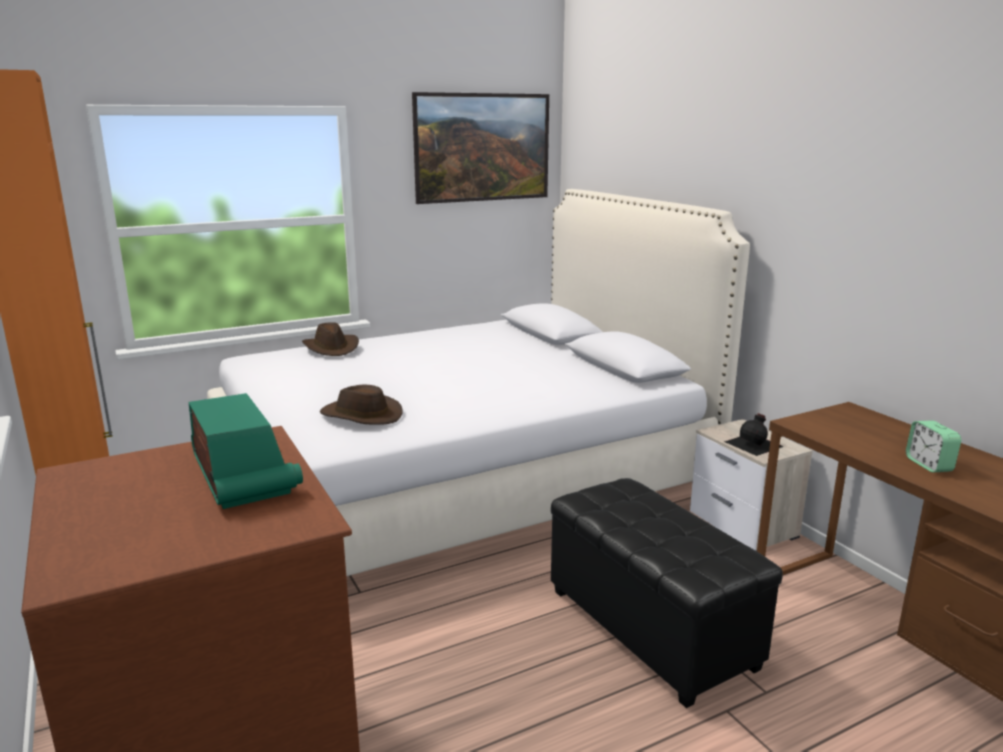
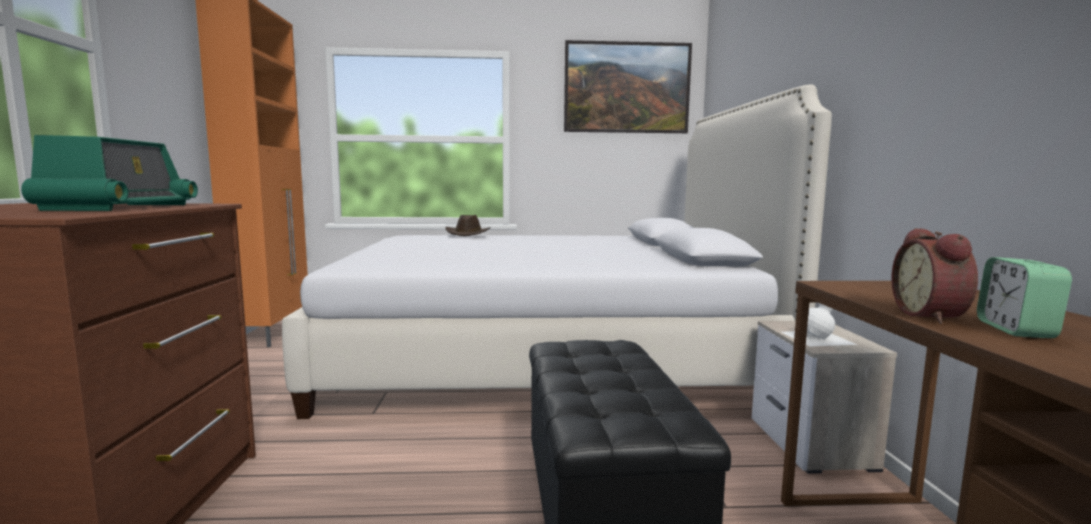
camera: 25 degrees right, 10 degrees down
brown hat [320,385,403,425] -> none
black bottle [724,413,784,456] -> white bottle [782,304,857,346]
none -> alarm clock [892,228,978,324]

